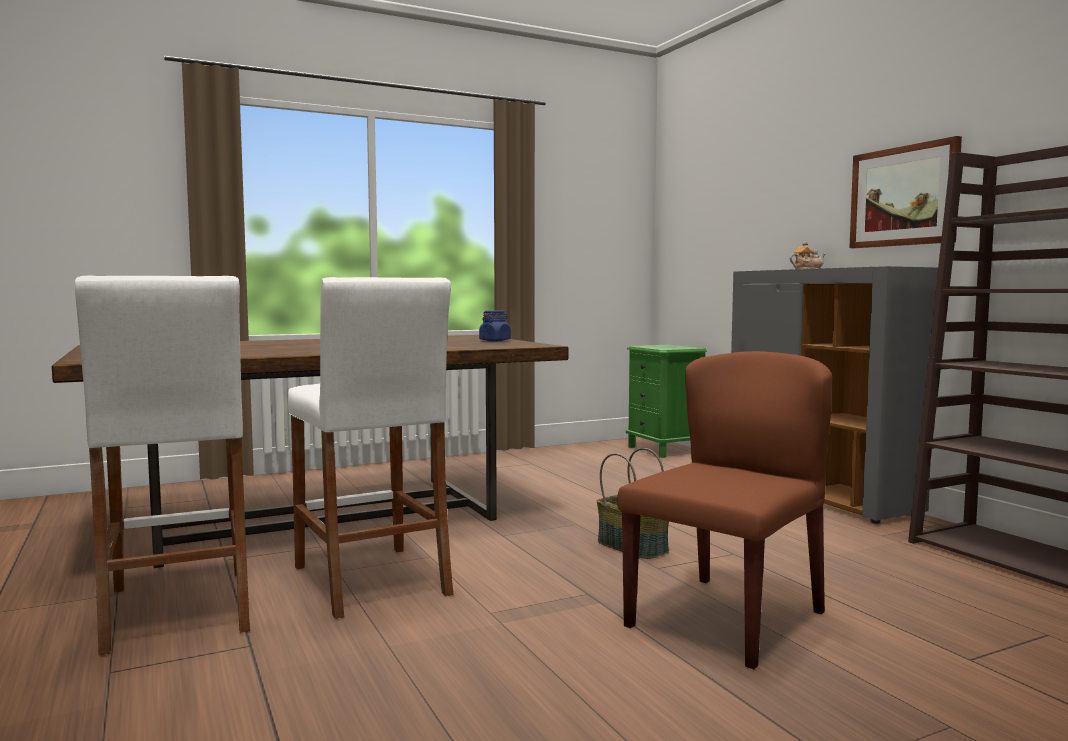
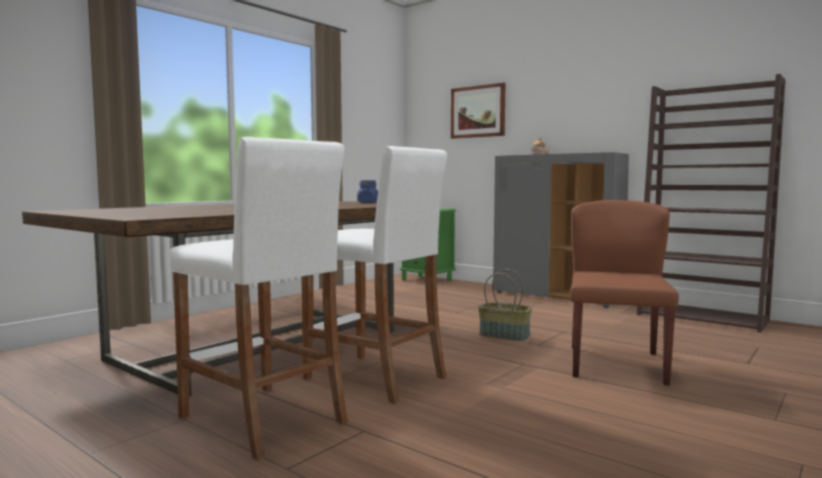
camera: 25 degrees left, 0 degrees up
picture [849,136,962,248] -> picture moved to [451,83,506,139]

